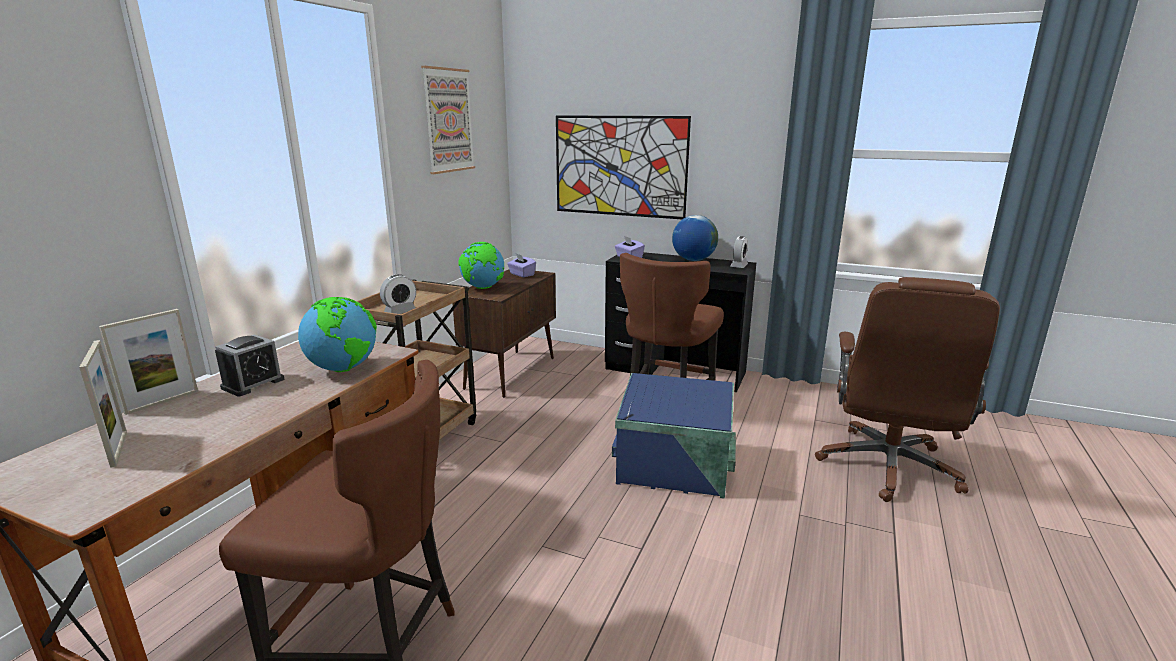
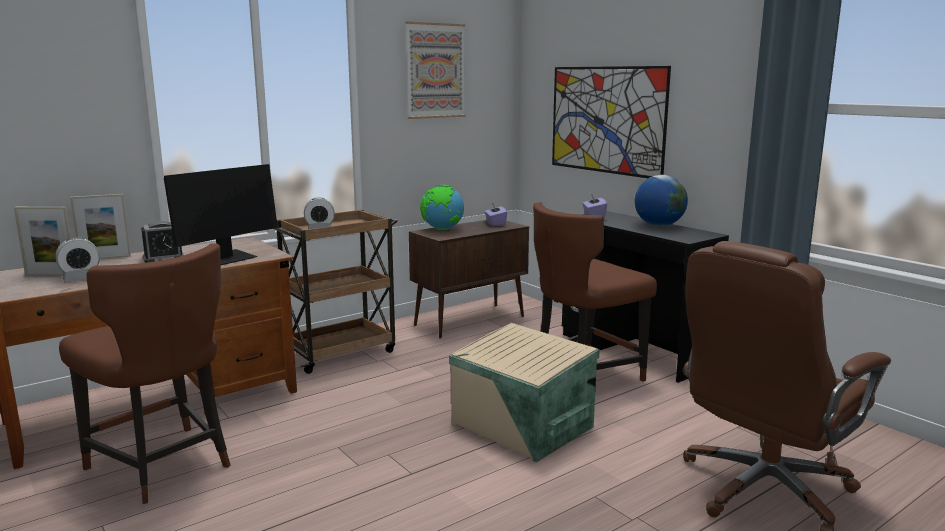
camera: 30 degrees right, 5 degrees down
picture frame [79,340,127,468] -> picture frame turned 90 degrees clockwise [14,207,71,276]
globe [298,297,377,372] -> monitor [164,164,278,265]
blue storage box [612,373,736,499] -> beige storage box [449,323,600,462]
alarm clock [730,236,748,268] -> alarm clock moved to [55,237,100,282]

